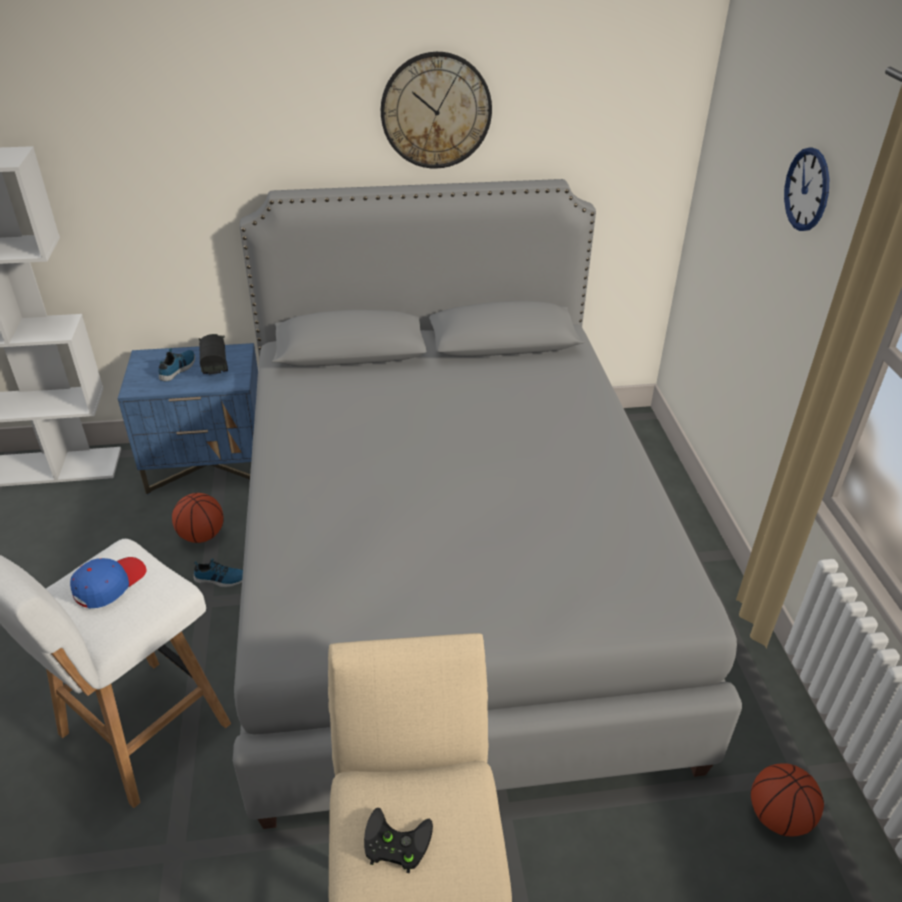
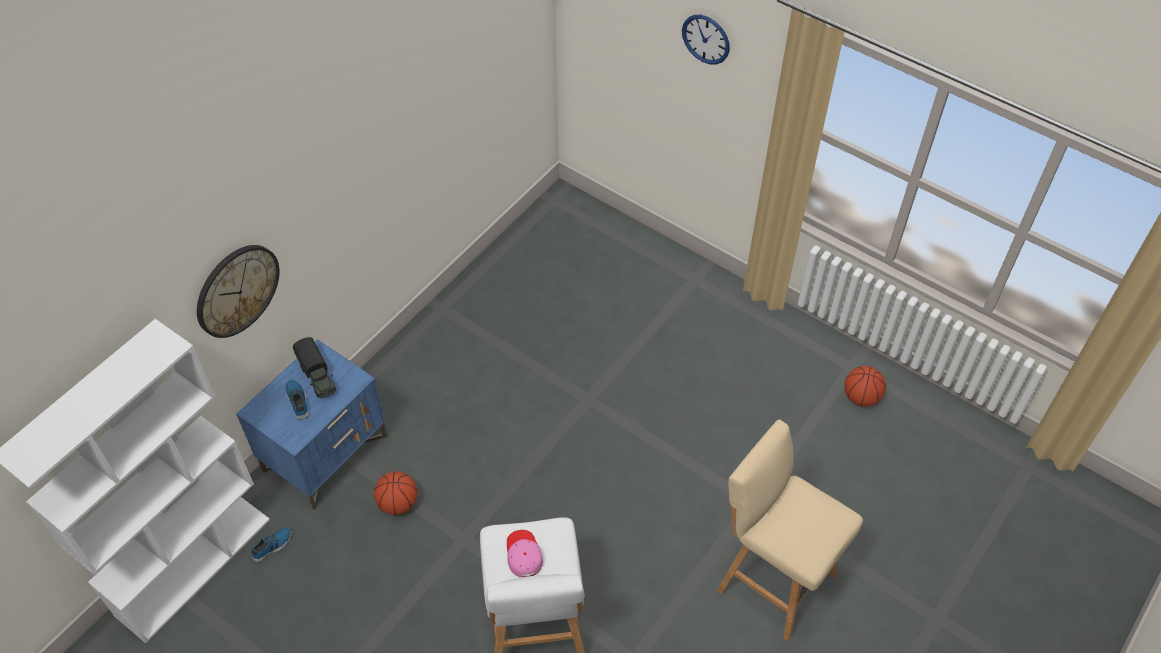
camera: 45 degrees left, 15 degrees up
blue cap [70,557,147,608] -> pink cap [507,530,543,578]
shoe [193,558,243,587] -> shoe moved to [251,527,291,562]
toy truck [199,334,228,375] -> toy truck turned 150 degrees counterclockwise [293,337,336,398]
grey bed [233,179,742,829] -> none
black game controller [364,808,433,873] -> none
wall clock [381,52,492,169] -> wall clock moved to [197,245,279,338]

